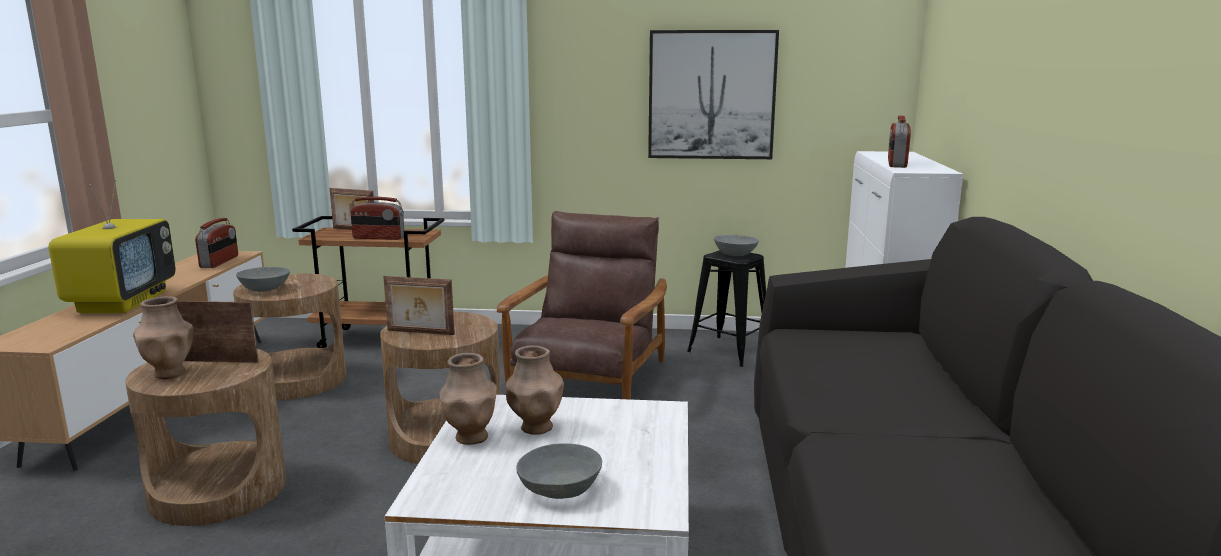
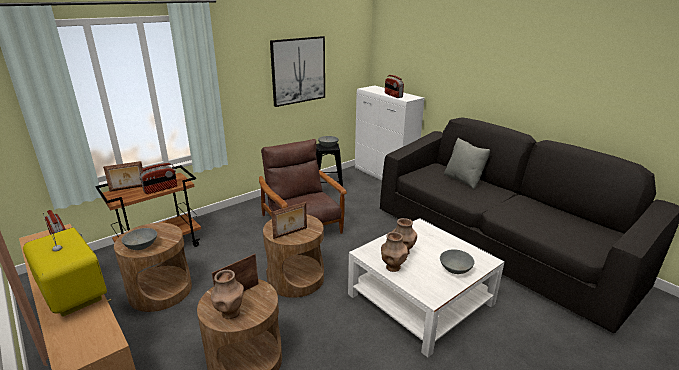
camera: 45 degrees left, 10 degrees up
none -> grey pillow [444,138,490,190]

